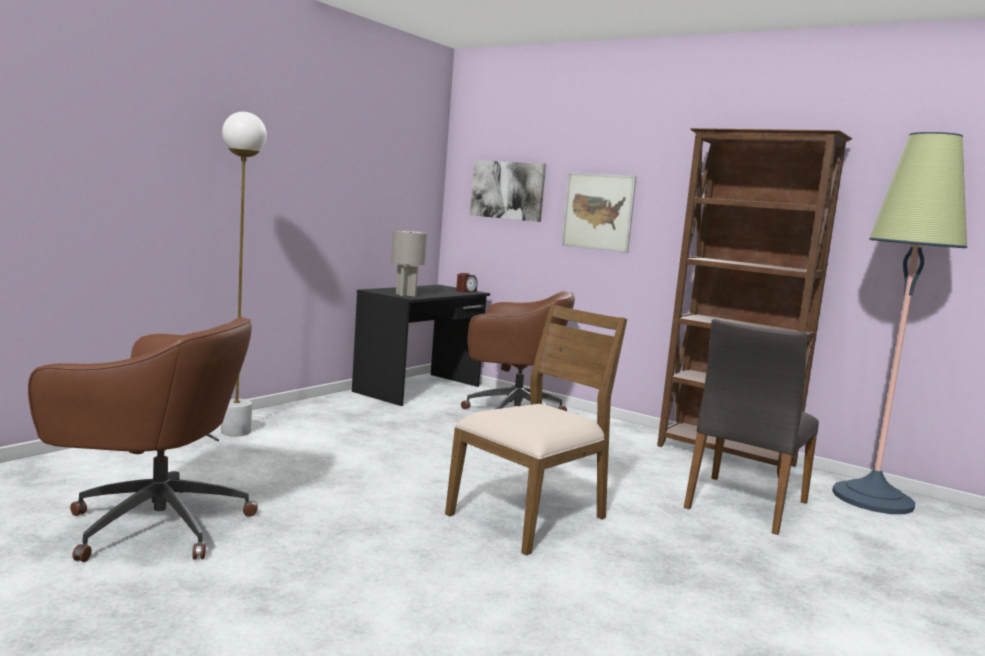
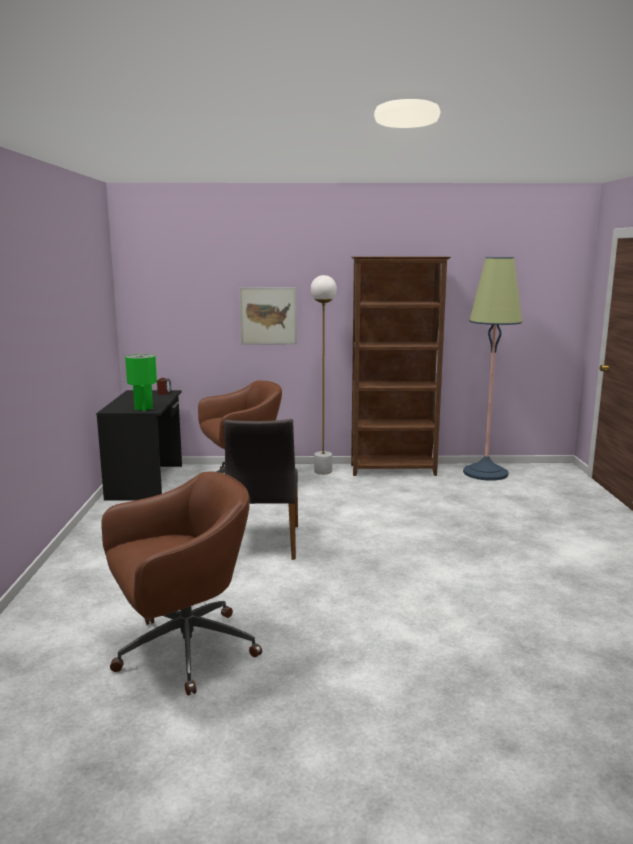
camera: 35 degrees left, 5 degrees up
white floor lamp [221,112,267,437] -> white floor lamp moved to [311,275,337,475]
grey table lamp [391,230,427,297] -> green table lamp [125,354,157,411]
brown chair [445,304,627,555] -> none
picture [470,160,546,222] -> none
grey chair [684,319,819,535] -> grey chair moved to [224,419,298,560]

